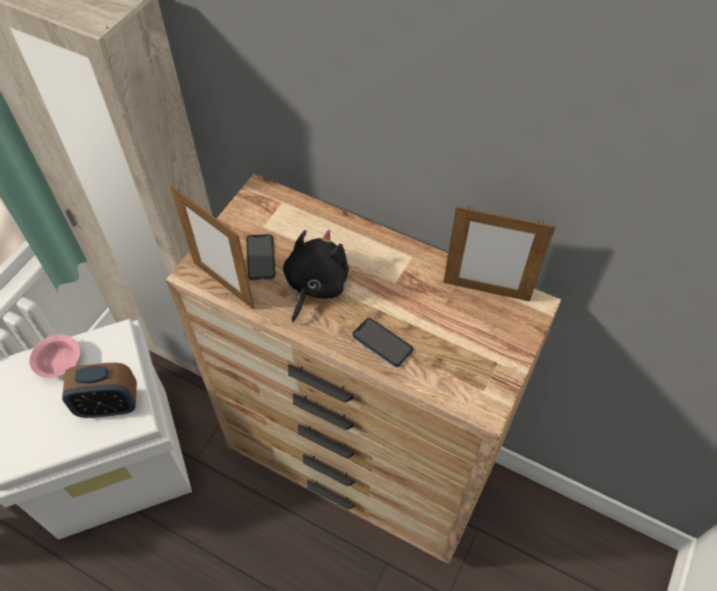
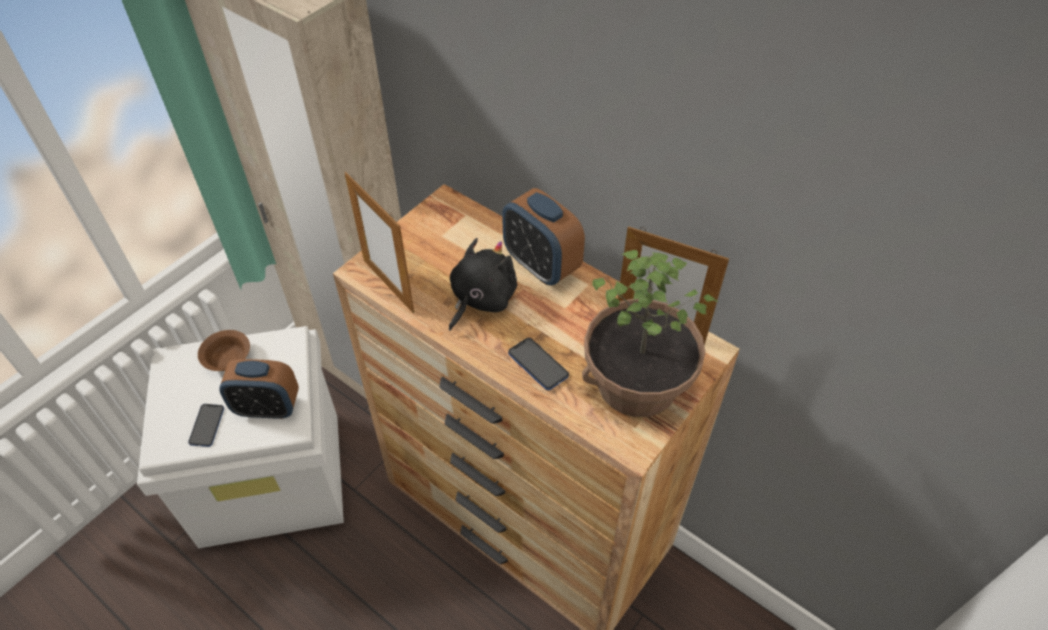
camera: 10 degrees right, 5 degrees down
pink bowl [29,334,80,378] -> brown bowl [198,330,250,371]
phone [246,234,276,280] -> phone moved to [188,404,224,447]
none -> alarm clock [502,188,585,286]
none -> potted plant [582,250,718,417]

